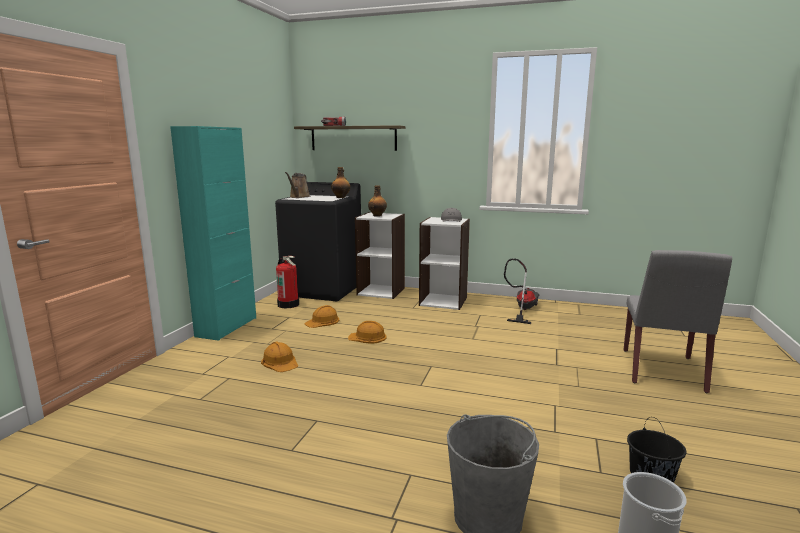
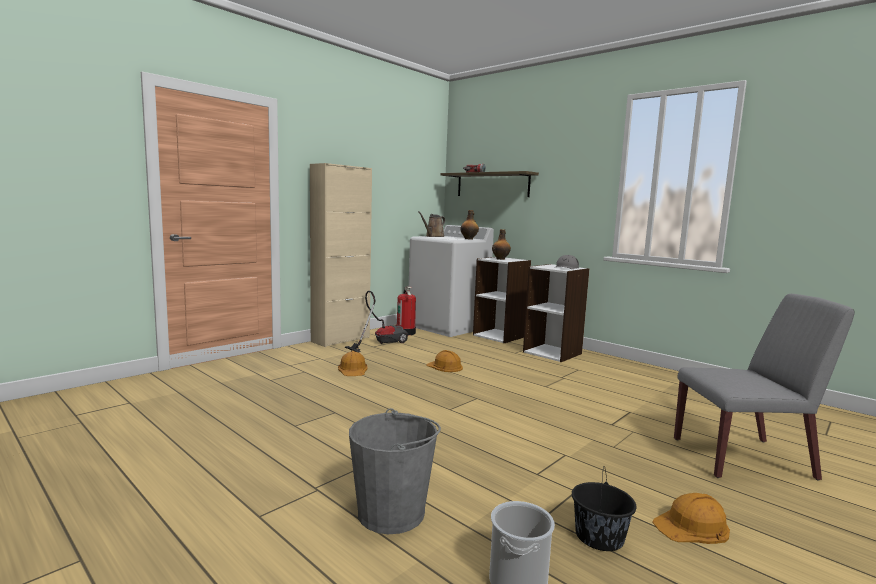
camera: 25 degrees right, 5 degrees down
turquoise cabinet [170,126,256,341] -> beige cabinet [310,163,372,347]
black washing machine [275,182,361,301] -> white washing machine [409,225,494,337]
orange hard hat [304,305,339,328] -> orange hard hat moved to [652,493,730,544]
vacuum cleaner [504,259,539,324] -> vacuum cleaner moved to [345,291,408,353]
grey chair [624,250,732,393] -> grey chair turned 135 degrees counterclockwise [674,294,855,480]

